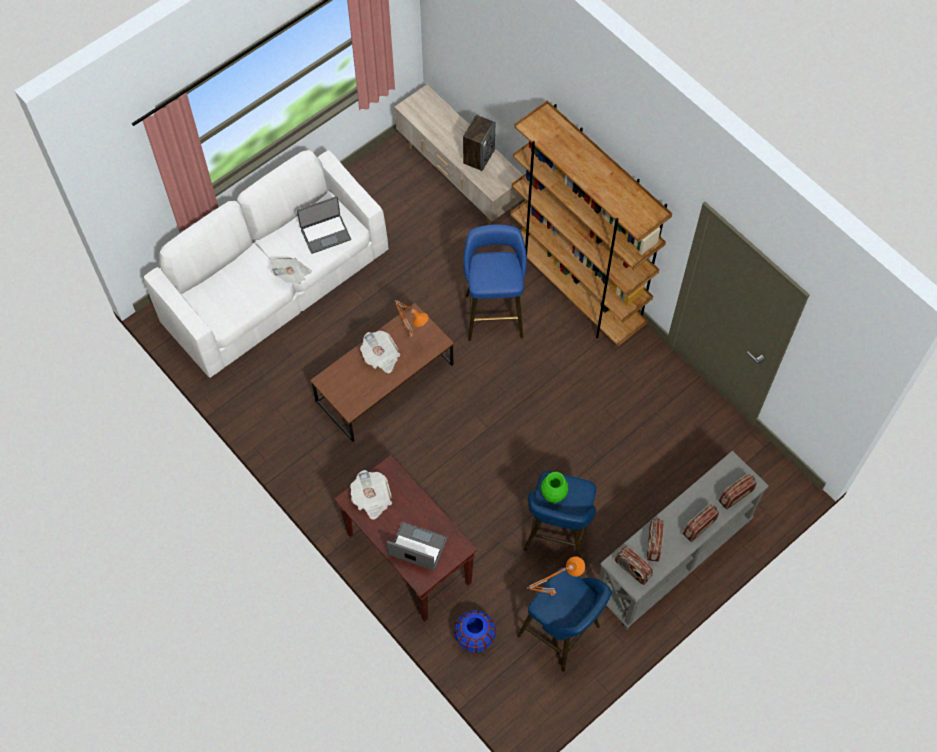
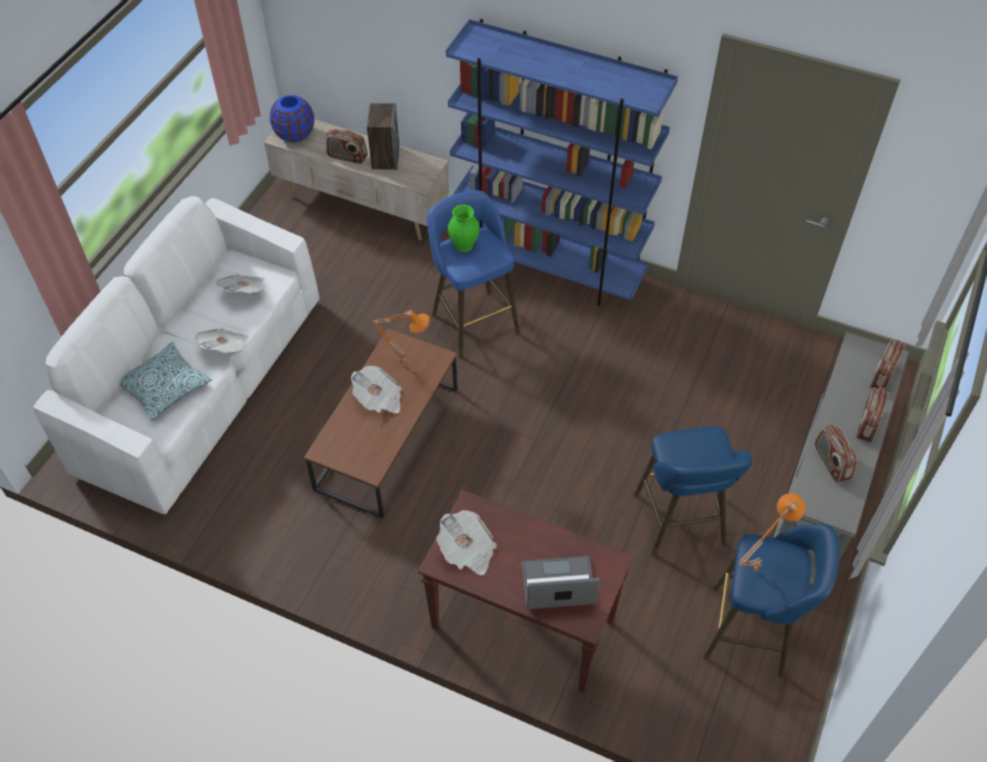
camera: 25 degrees left, 10 degrees down
laptop [297,196,351,254] -> newspaper [216,274,265,293]
blue vase [454,610,496,653] -> blue vase moved to [270,95,314,142]
brown bookcase [510,100,672,346] -> blue bookcase [446,19,678,306]
green vase [541,472,568,503] -> green vase moved to [448,205,479,252]
radio [615,546,653,585] -> radio moved to [326,129,368,164]
none -> pillow [119,342,212,420]

